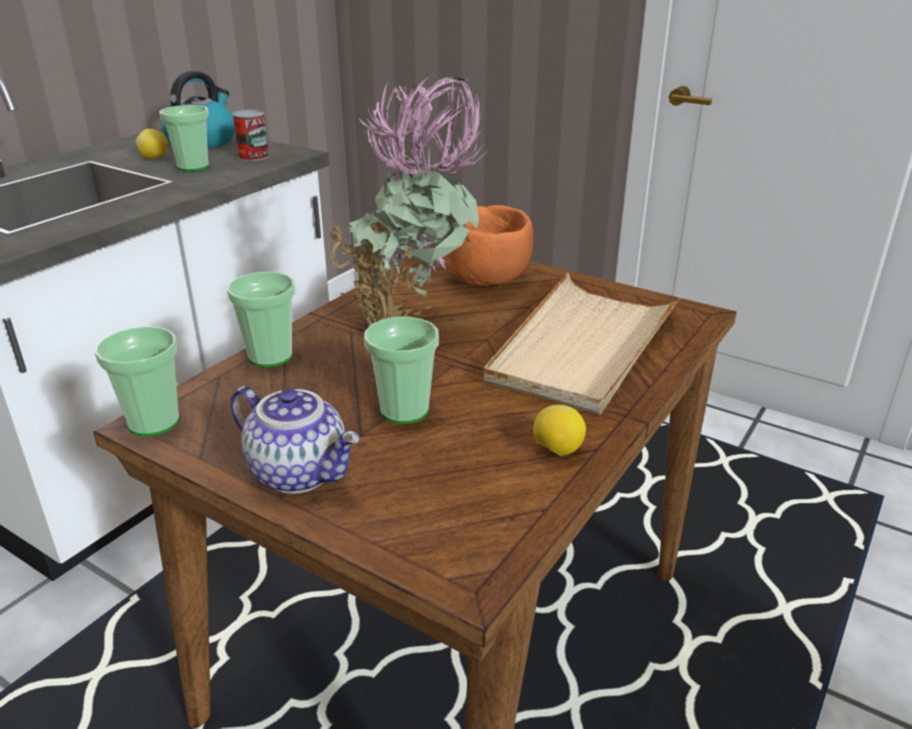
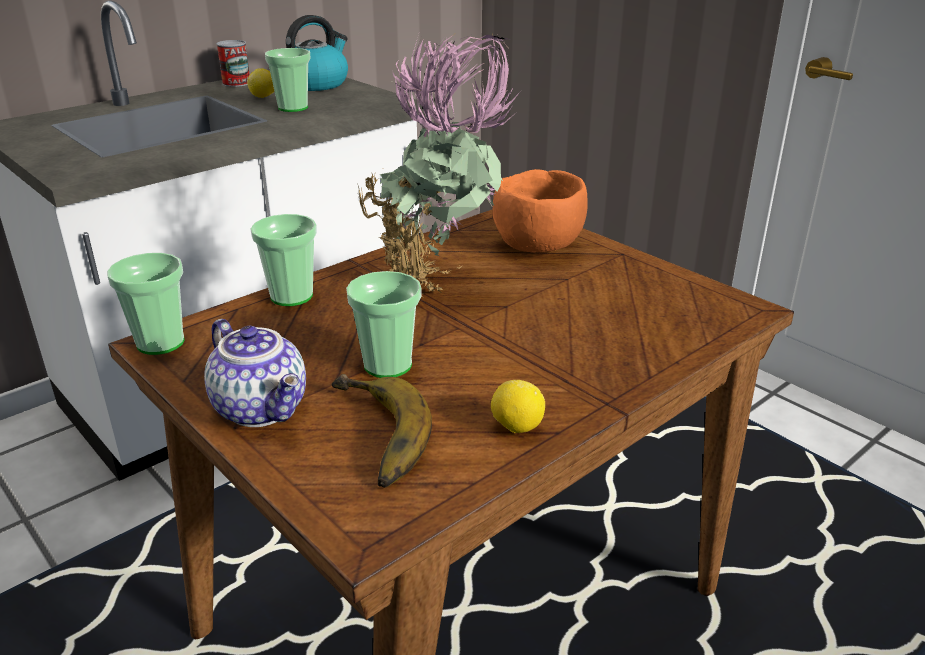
camera: 15 degrees right, 0 degrees up
can [232,109,270,161] -> can moved to [216,40,250,87]
beige tray [483,273,682,415] -> none
none -> banana [332,374,432,488]

